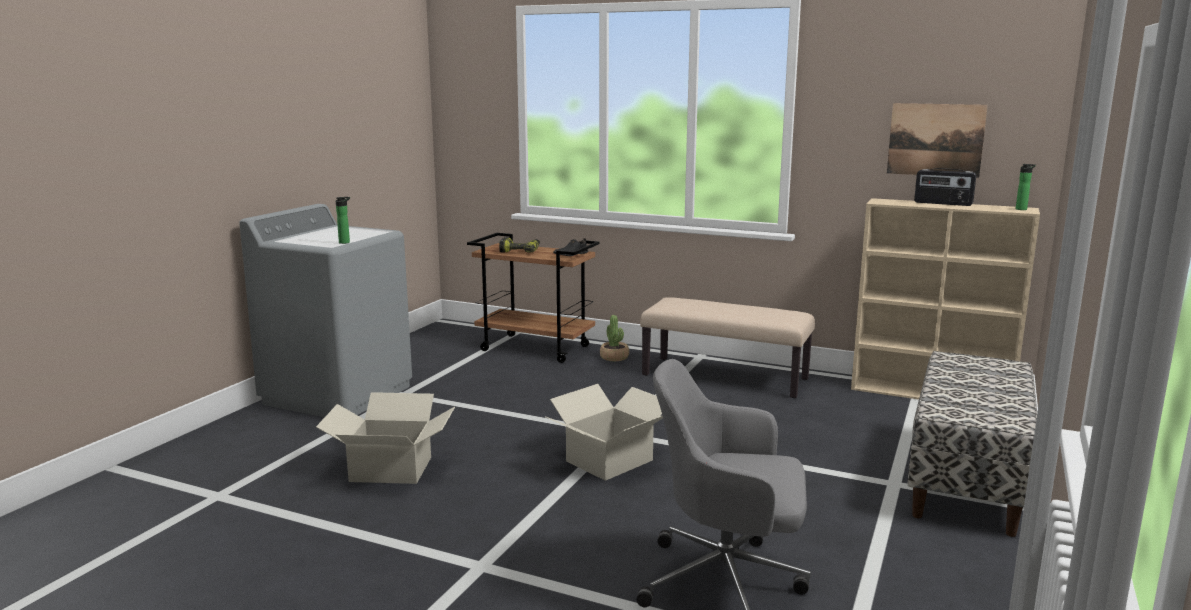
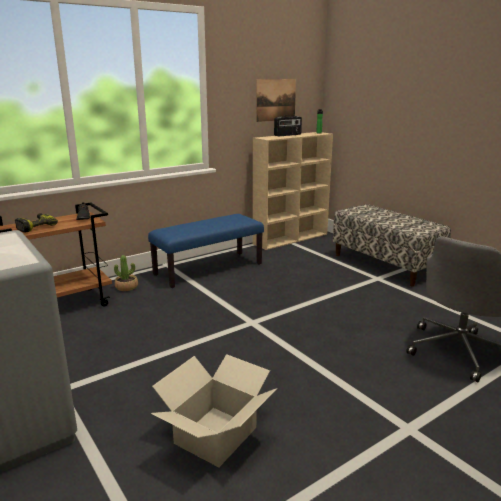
camera: 60 degrees left, 5 degrees up
bottle [336,197,350,244] -> none
cardboard box [545,384,663,481] -> none
beige bench [640,297,815,398] -> blue bench [148,214,264,288]

